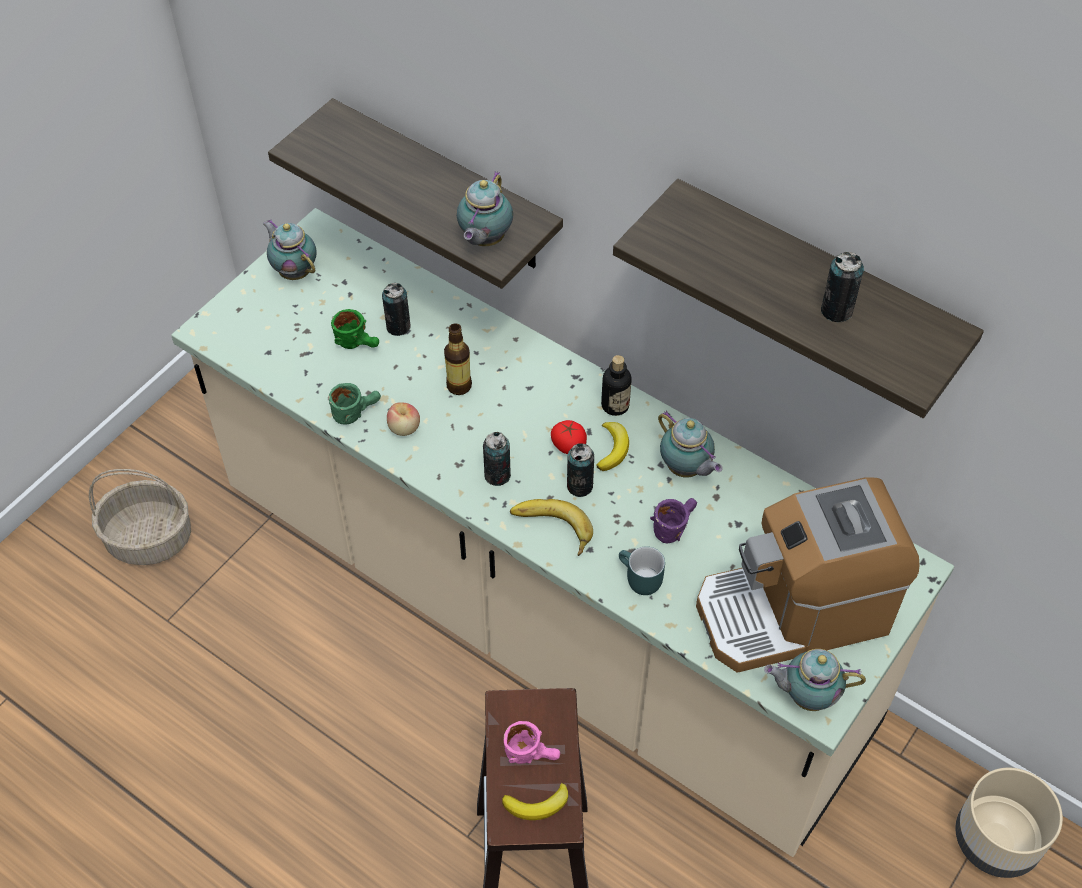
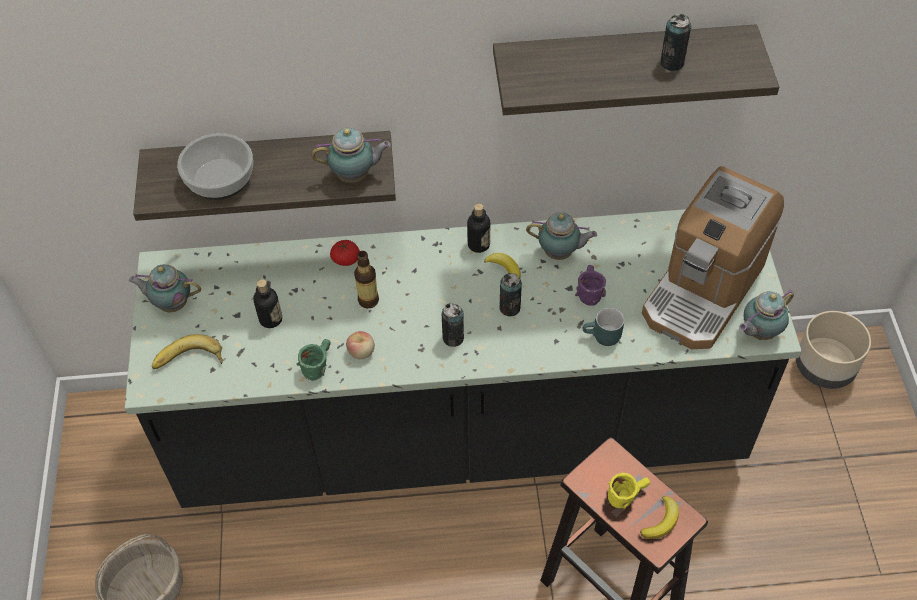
camera: 40 degrees left, 0 degrees up
beige counter [171,208,954,857] -> black counter [125,209,802,508]
green mug [331,309,379,349] -> bottle [253,279,282,328]
can [382,283,411,336] -> none
teapot [457,171,513,246] -> teapot turned 75 degrees counterclockwise [312,128,391,183]
pink mug [504,721,560,764] -> yellow mug [608,473,651,509]
banana [510,499,593,556] -> banana moved to [152,334,223,369]
tomato [551,420,587,454] -> tomato moved to [330,240,360,266]
none -> bowl [177,133,253,200]

